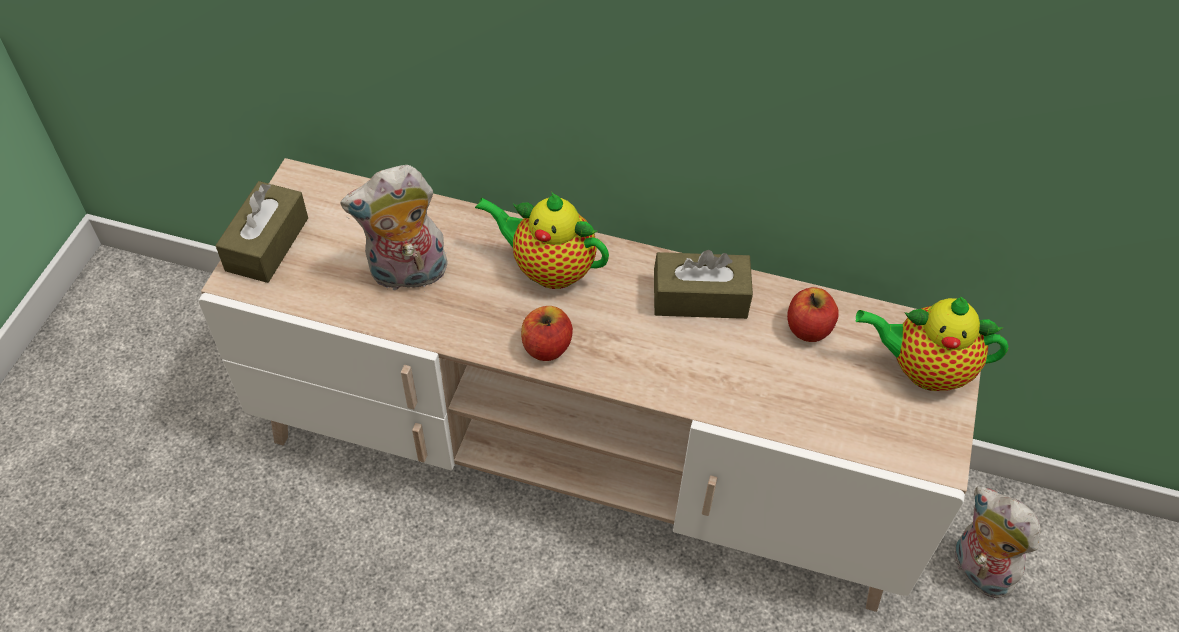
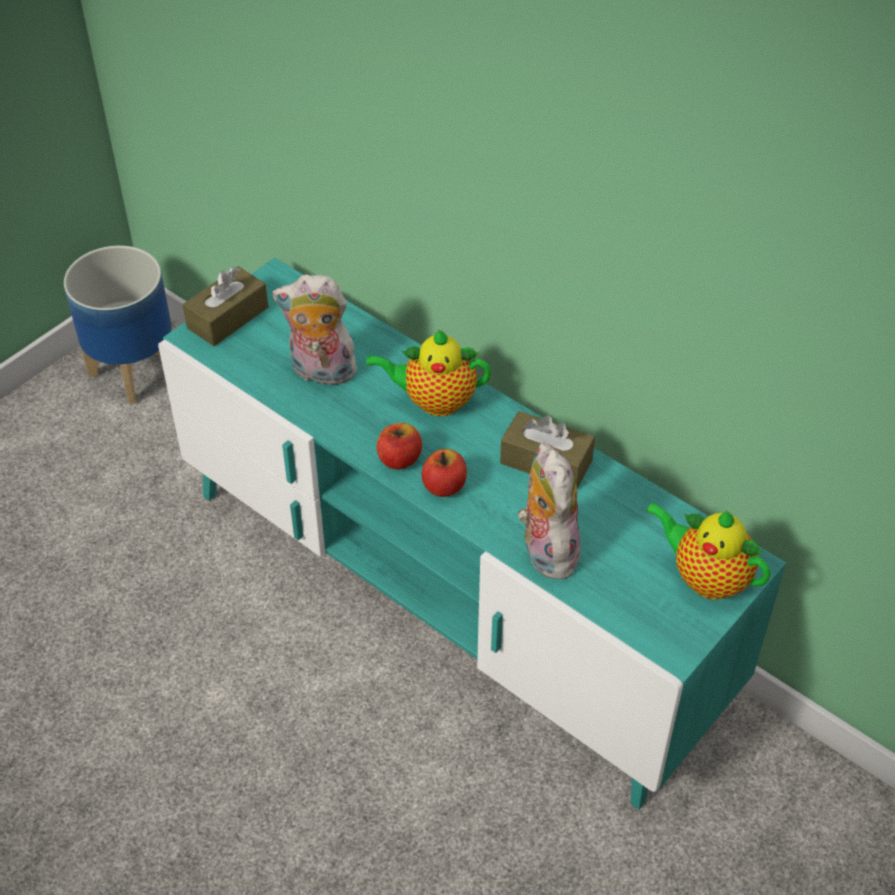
camera: 25 degrees right, 5 degrees down
beige tv stand [198,158,981,612] -> turquoise tv stand [158,258,786,809]
teapot [475,192,609,289] -> teapot turned 45 degrees counterclockwise [366,329,491,416]
apple [787,287,839,342] -> apple moved to [421,449,467,497]
plush toy [953,486,1041,598] -> plush toy moved to [517,442,581,580]
none -> planter [64,245,173,404]

